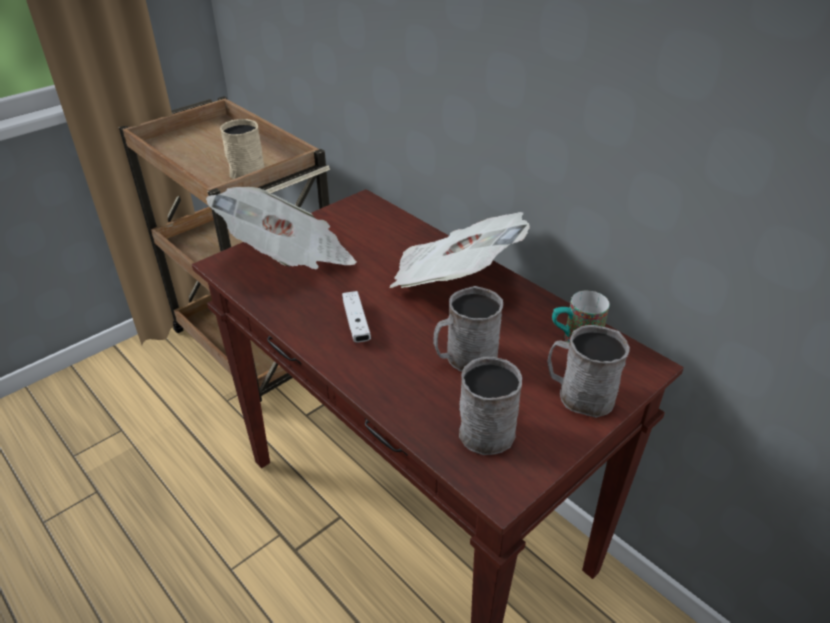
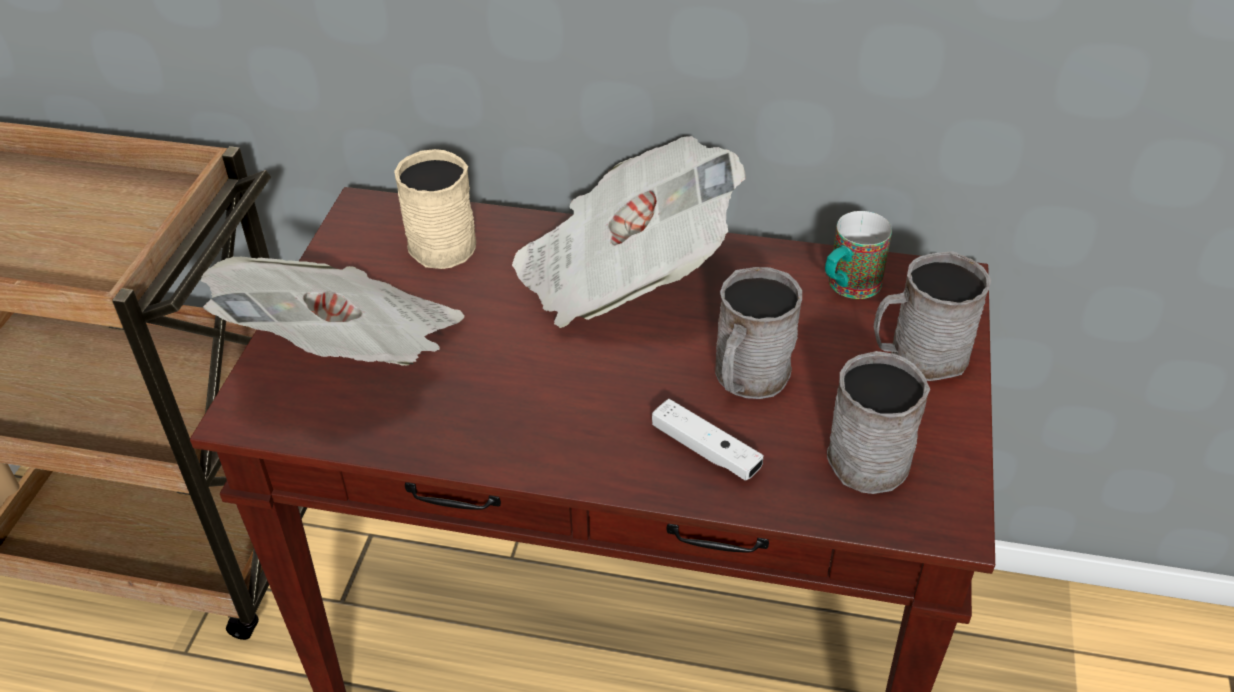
camera: 35 degrees left, 5 degrees up
beige mug [220,119,265,179] -> beige mug moved to [394,149,476,269]
white game controller [342,291,371,342] -> white game controller moved to [652,399,763,481]

